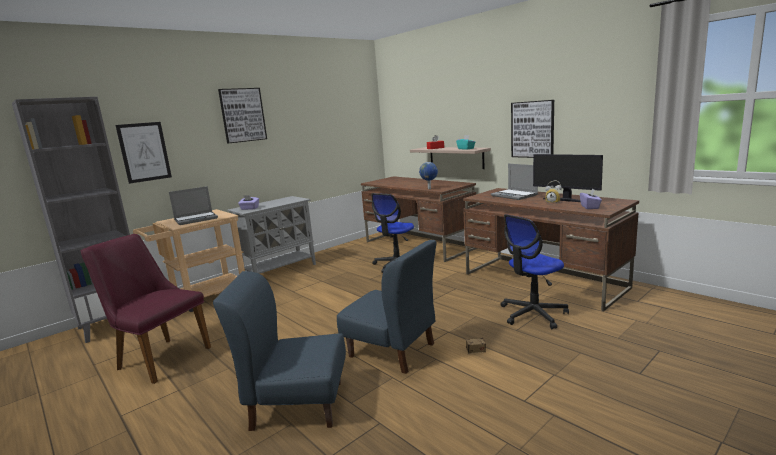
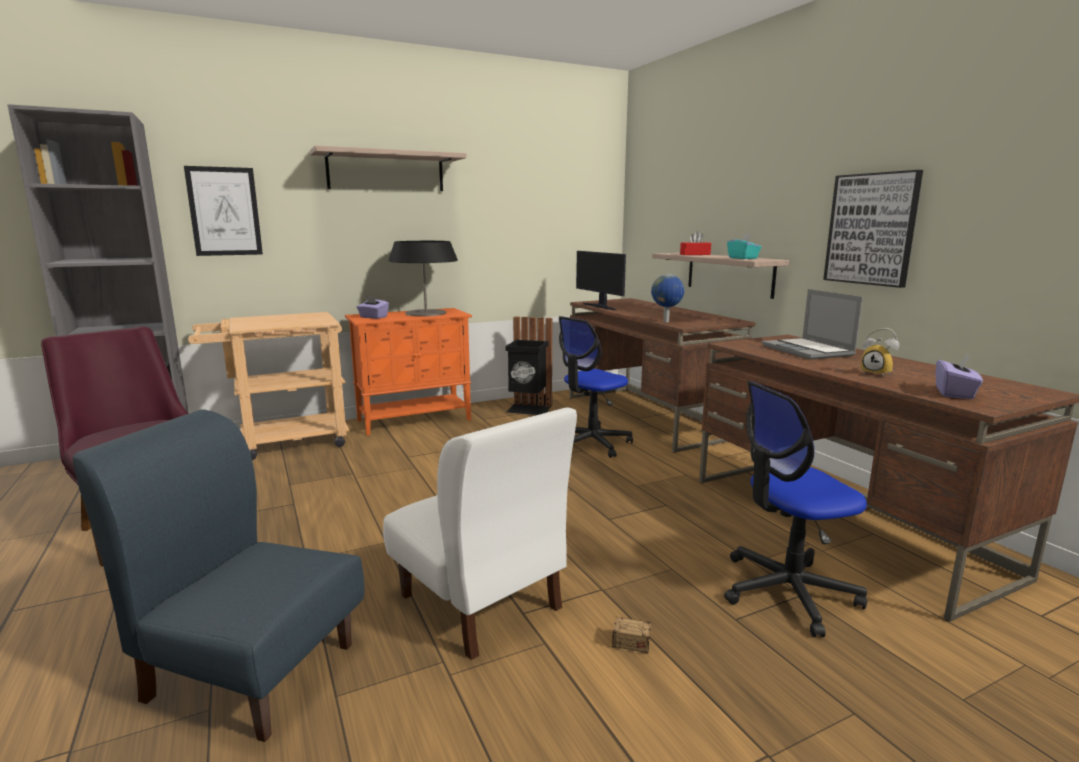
camera: 15 degrees right, 0 degrees up
laptop [169,186,218,225] -> none
picture [218,88,267,143] -> shelf [310,145,467,191]
grey cabinet [227,196,316,274] -> orange cabinet [345,308,472,436]
blue chair [337,240,437,374] -> white chair [383,407,577,660]
monitor [533,154,603,202] -> monitor moved to [576,251,626,310]
none -> table lamp [389,241,458,316]
none -> black trash can [505,316,552,415]

